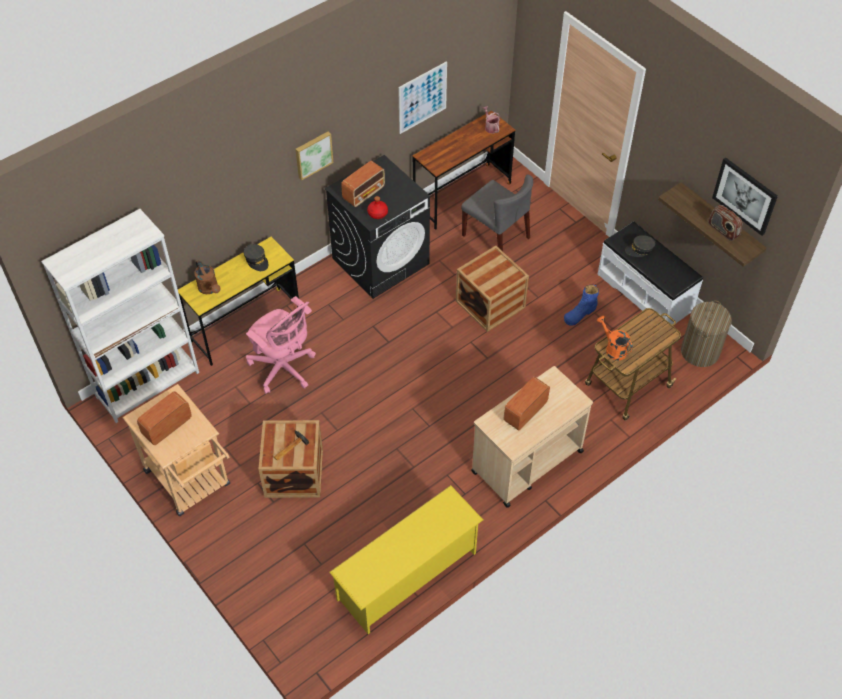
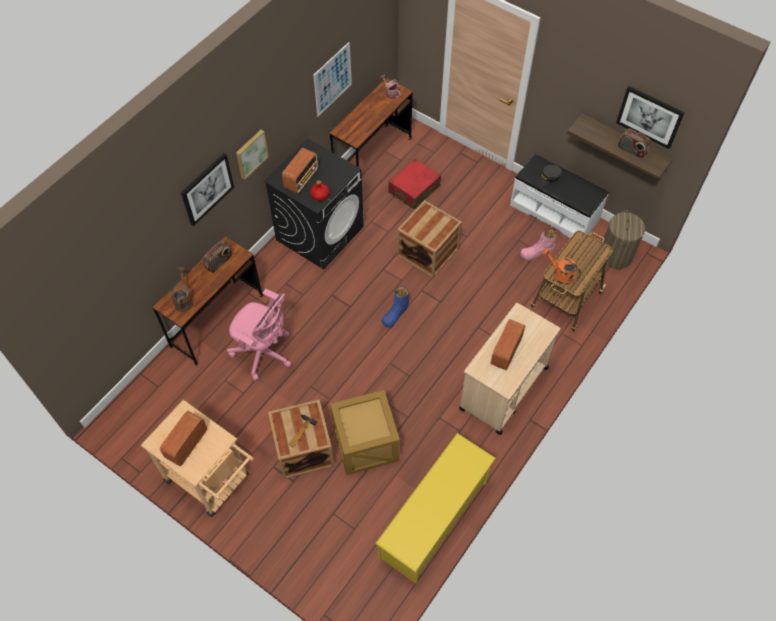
camera: 15 degrees left, 5 degrees up
white bookcase [41,209,199,423] -> none
yellow desk [178,237,299,366] -> brown desk [153,236,263,366]
brown watering can [194,260,220,294] -> brown watering can turned 135 degrees counterclockwise [171,267,193,312]
grey cap [244,244,268,271] -> radio [203,241,232,273]
grey chair [461,175,533,251] -> red suitcase [388,159,441,209]
blue boot [564,285,599,326] -> blue boot moved to [382,286,409,328]
none -> picture [181,153,234,226]
none -> crate [330,390,400,475]
none -> pink boot [520,230,556,260]

